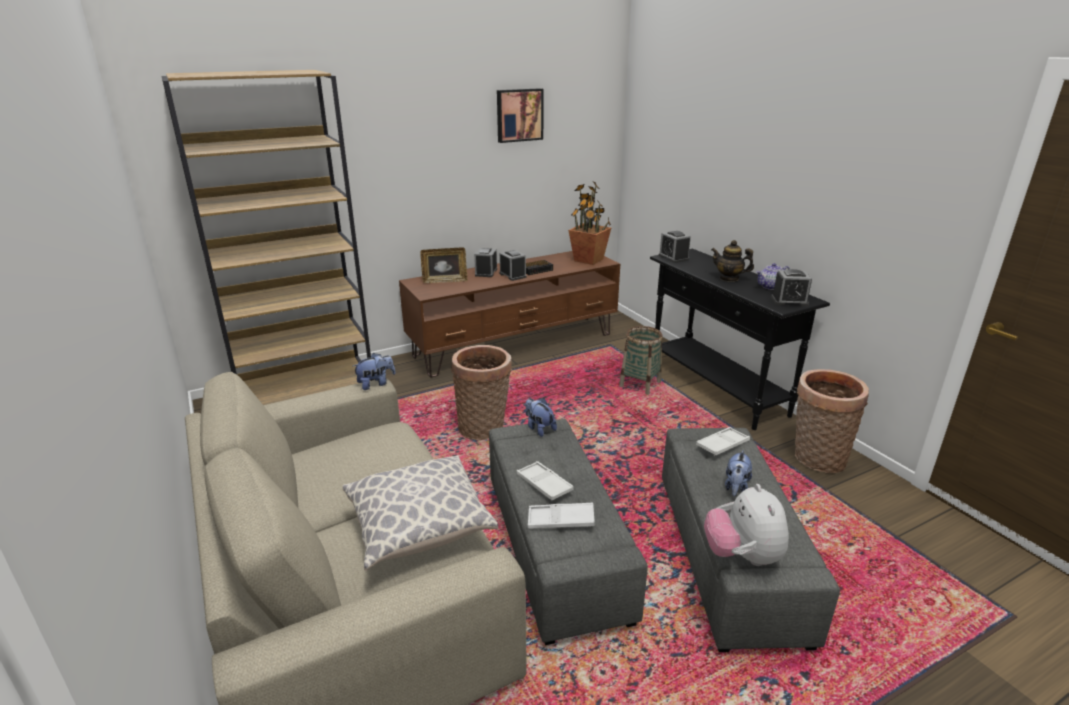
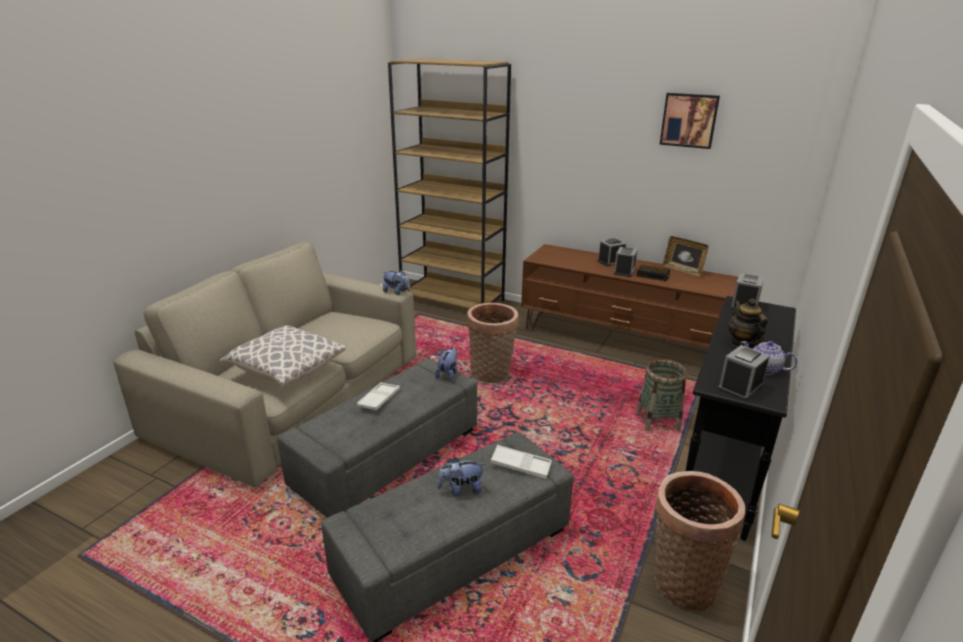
camera: 55 degrees right, 0 degrees up
picture frame [420,247,467,283] -> picture frame moved to [663,236,708,277]
white tray [528,503,595,529] -> none
potted plant [568,182,611,265] -> none
plush toy [704,484,789,566] -> none
alarm clock [771,269,812,306] -> alarm clock turned 75 degrees clockwise [718,345,770,401]

